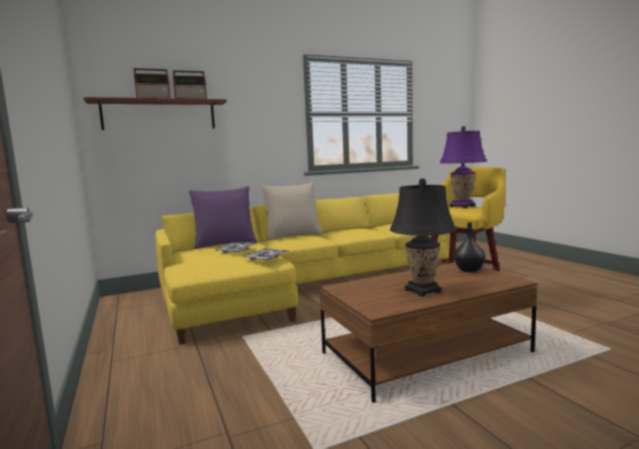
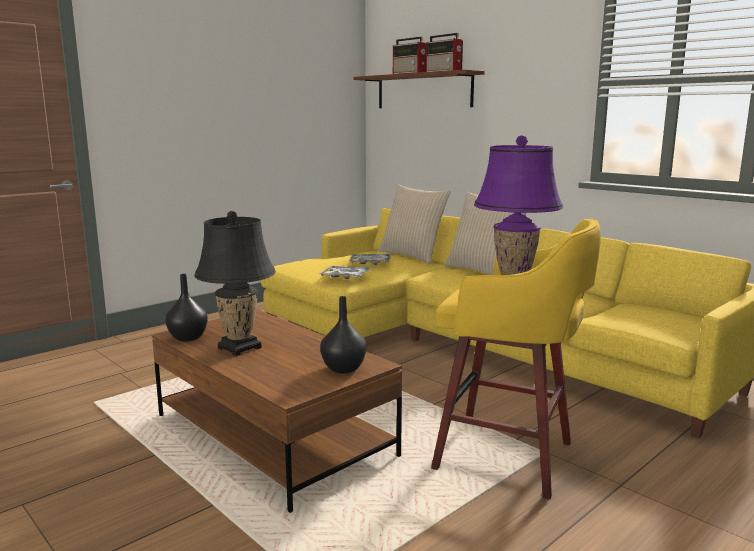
camera: 70 degrees right, 5 degrees up
purple pillow [189,186,257,249] -> beige pillow [378,184,451,264]
none -> black vase [165,274,208,342]

